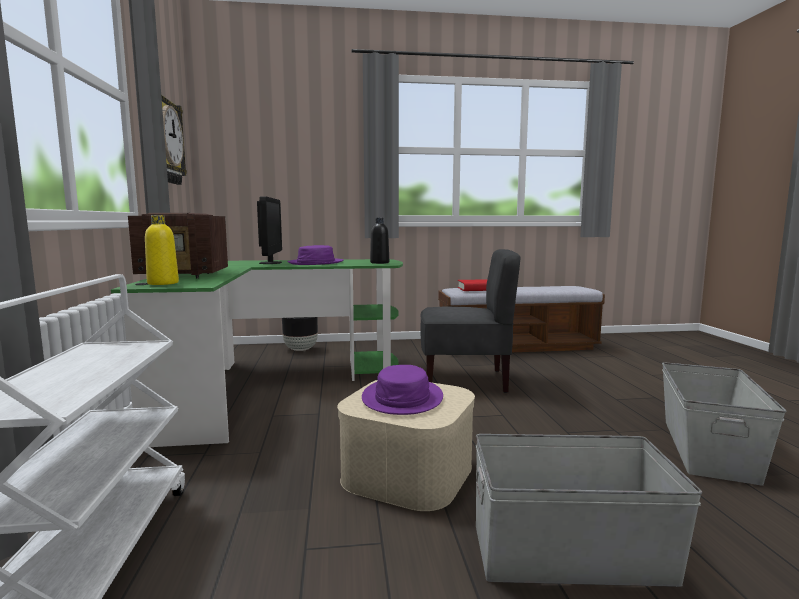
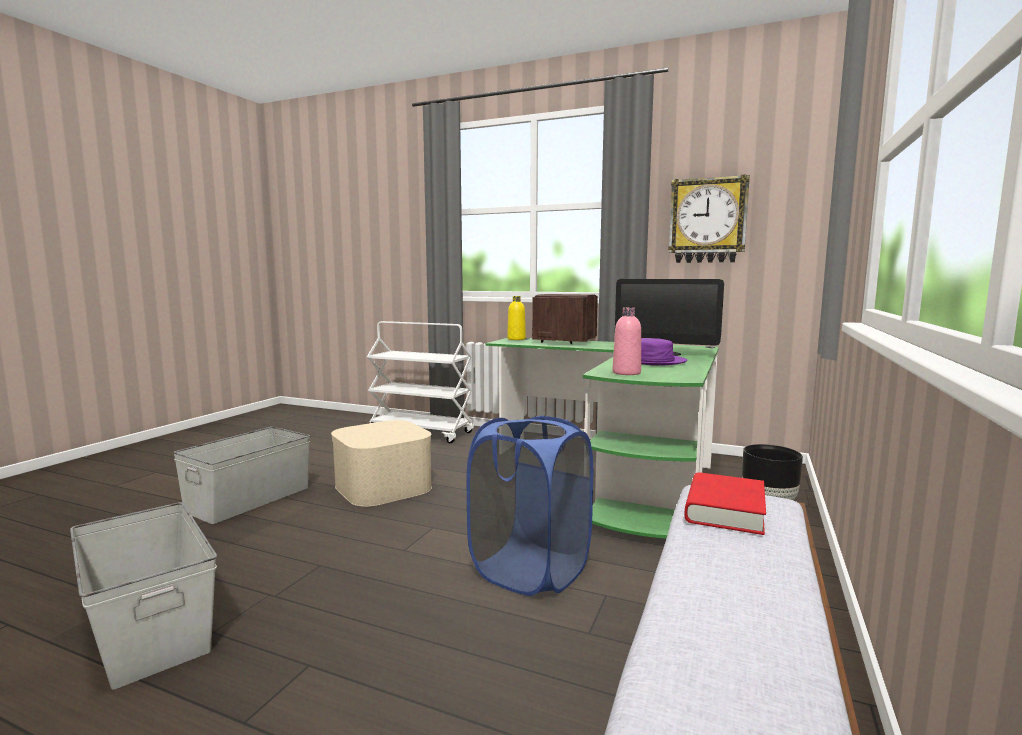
camera: 120 degrees right, 0 degrees up
purple hat [362,365,443,415] -> none
black bottle [370,218,389,264] -> pink bottle [613,307,641,375]
grey chair [420,249,521,393] -> blue laundry basket [466,415,593,596]

